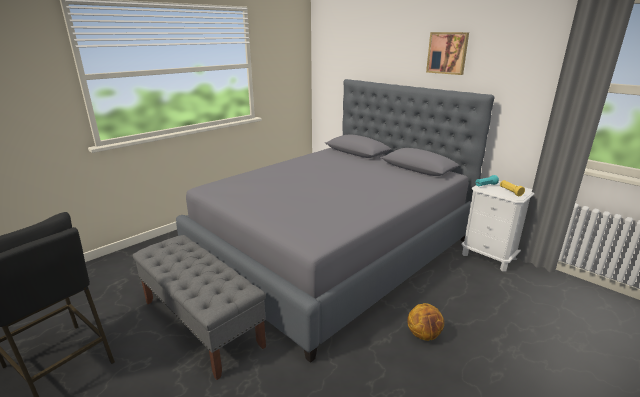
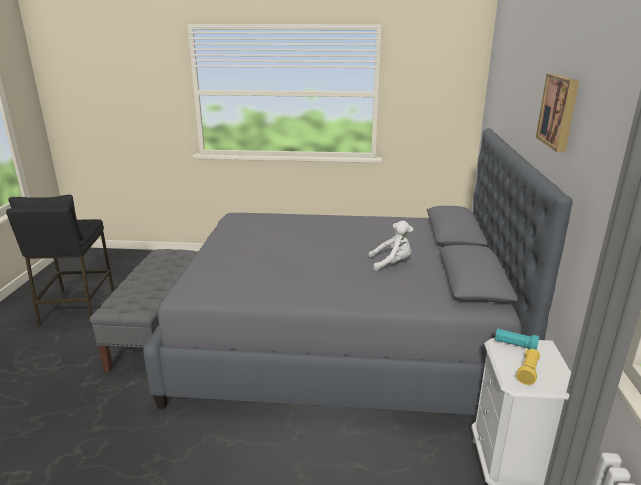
camera: 50 degrees right, 0 degrees up
basketball [407,303,444,341] -> none
none -> white plush toy [369,221,413,271]

